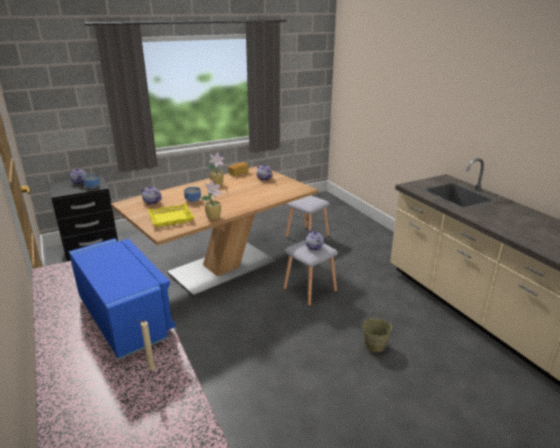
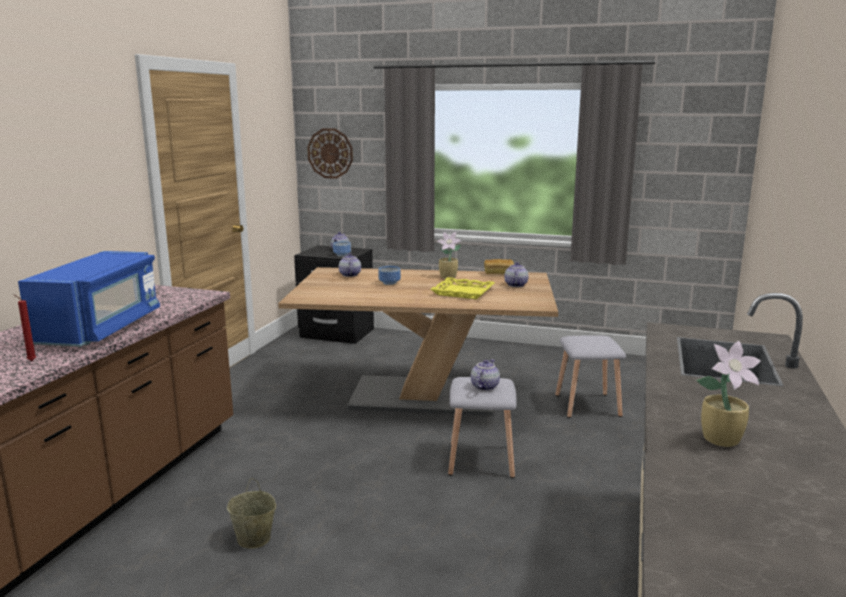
camera: 45 degrees right, 10 degrees down
beige candle [137,320,156,370] -> red candle [13,294,36,361]
yellow tray [148,204,195,227] -> yellow tray moved to [431,277,495,299]
potted plant [201,180,222,220] -> potted plant moved to [696,341,760,447]
beige bucket [362,313,392,352] -> beige bucket moved to [227,478,276,549]
none -> wall clock [307,128,353,179]

